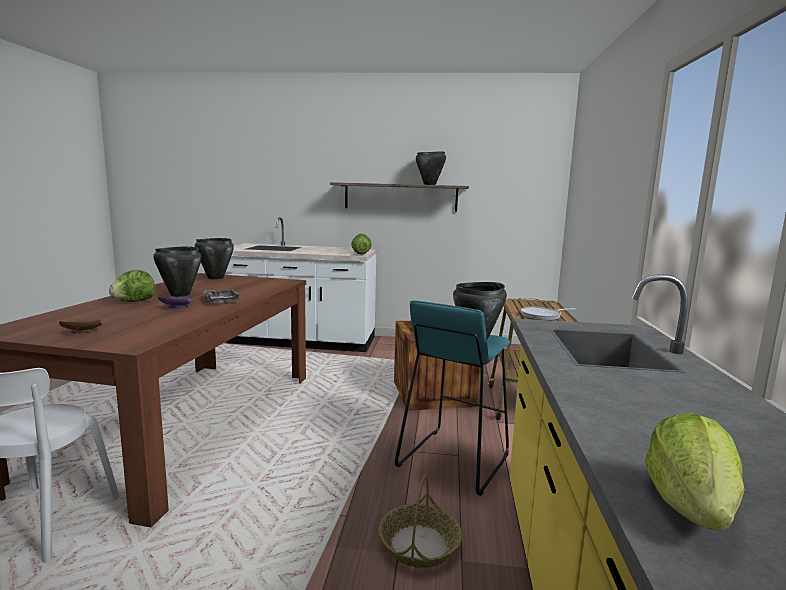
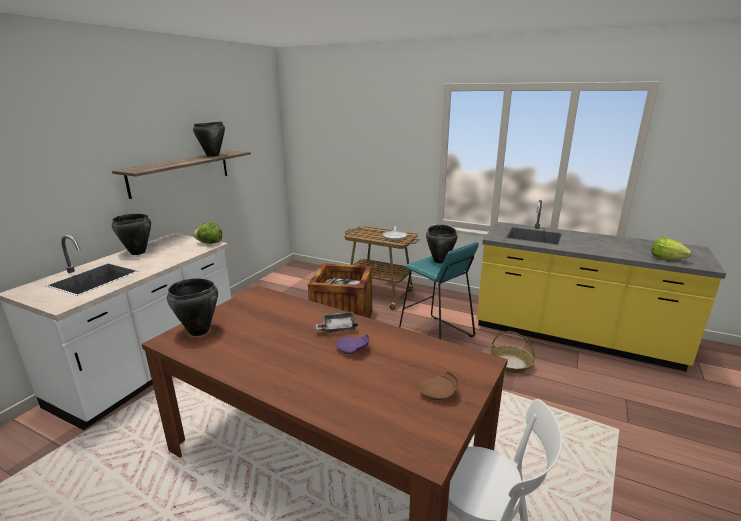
camera: 70 degrees left, 10 degrees up
lettuce [109,270,155,302] -> none
black cooking pot [153,246,202,297] -> black cooking pot moved to [112,214,151,255]

